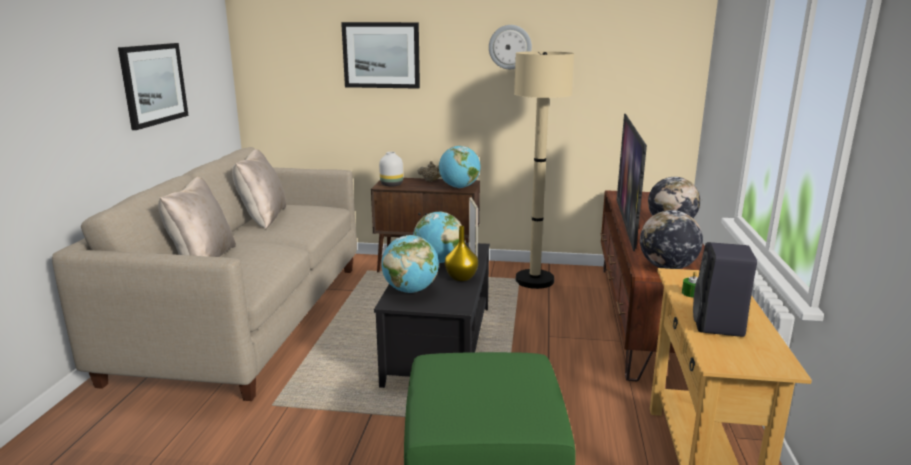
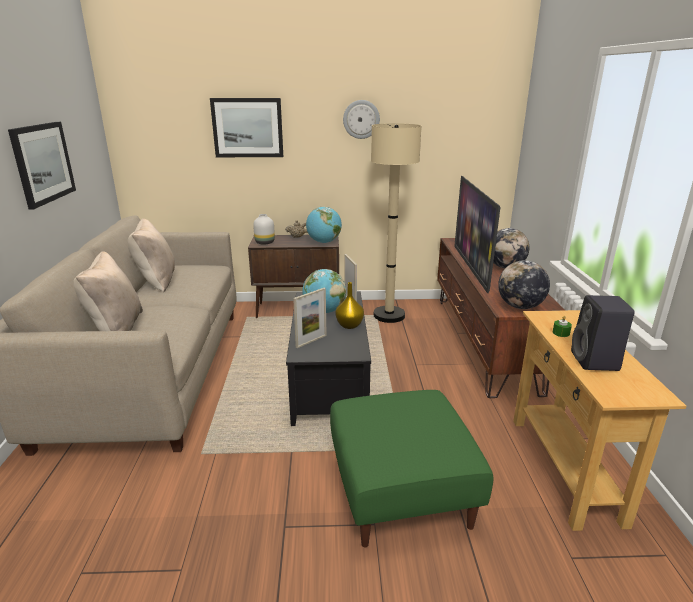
camera: 10 degrees left, 5 degrees up
globe [381,235,439,293] -> picture frame [293,288,327,348]

